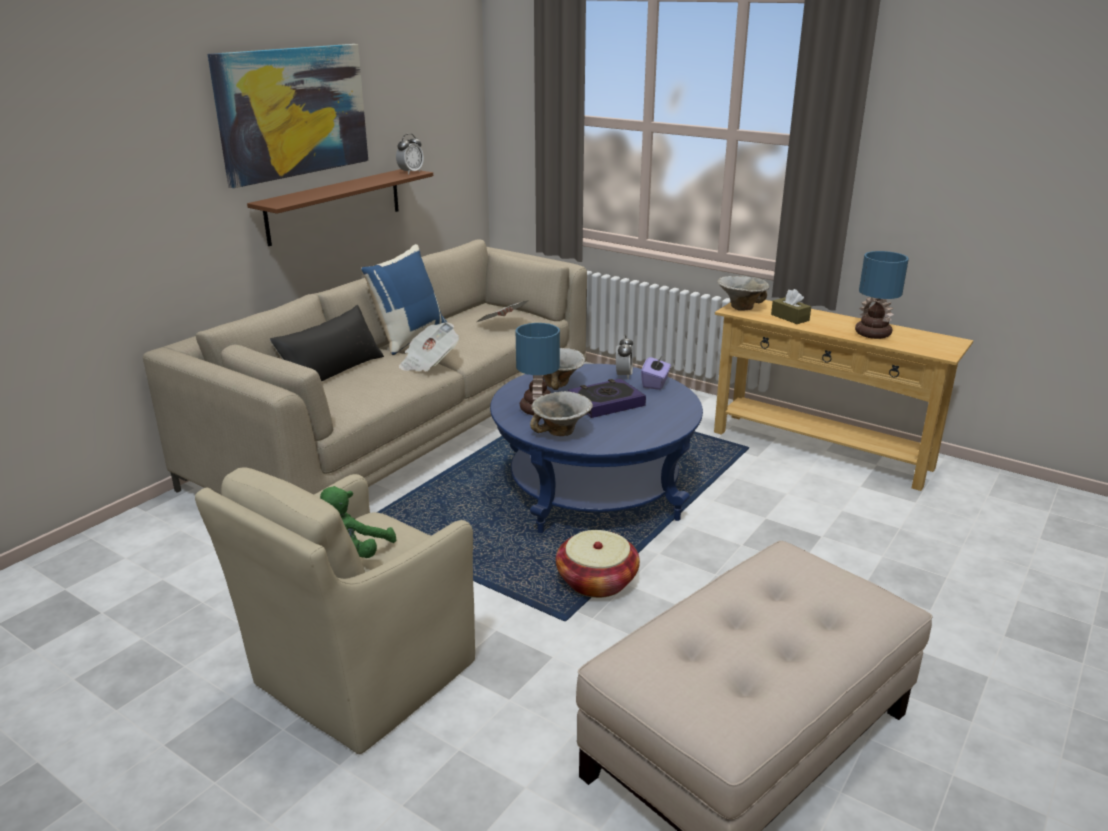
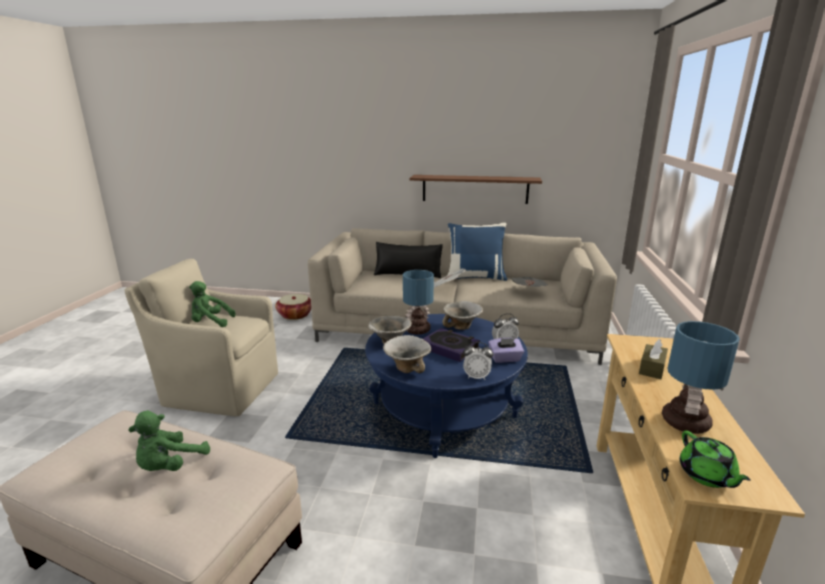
camera: 65 degrees right, 5 degrees down
picture [208,44,368,188] -> none
alarm clock [396,134,424,174] -> alarm clock moved to [463,342,493,380]
basket [556,530,640,598] -> basket moved to [275,294,311,320]
bowl [718,276,769,311] -> bowl moved to [383,335,432,373]
none -> green plush toy [128,410,210,471]
none -> green teapot [680,431,751,488]

